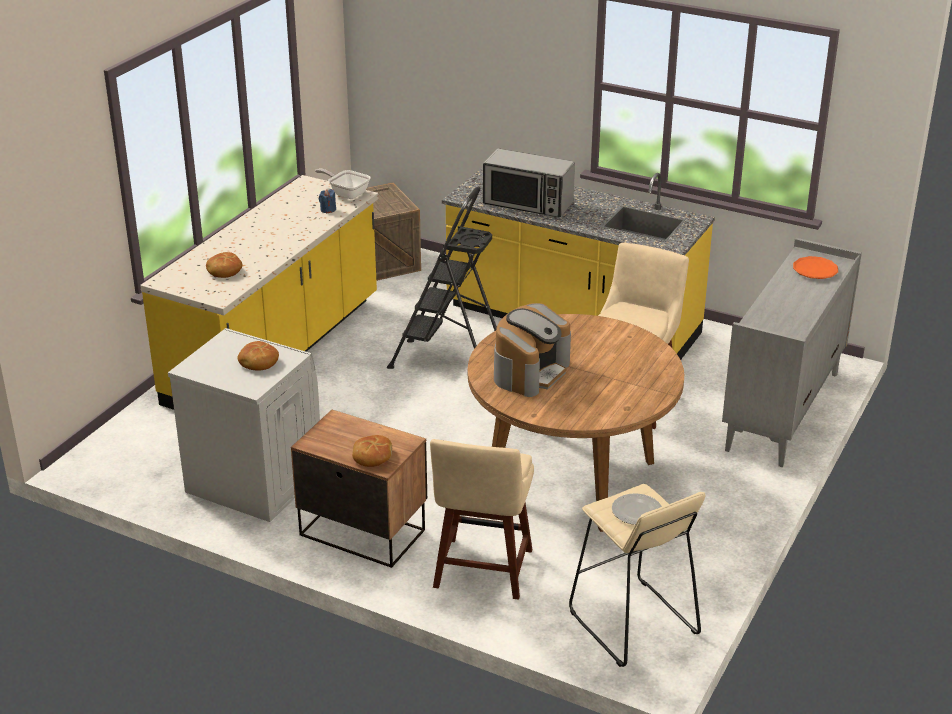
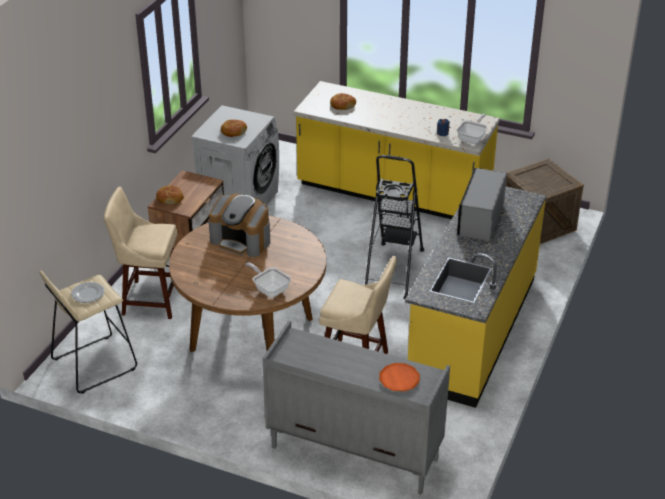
camera: 85 degrees right, 5 degrees up
none -> frying pan [245,262,291,298]

